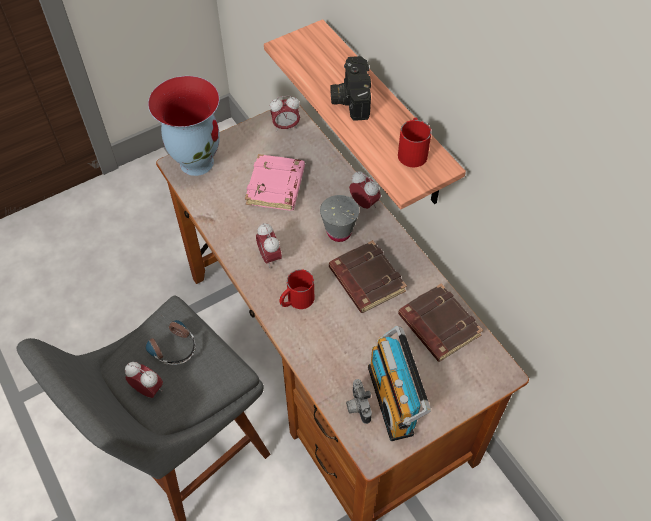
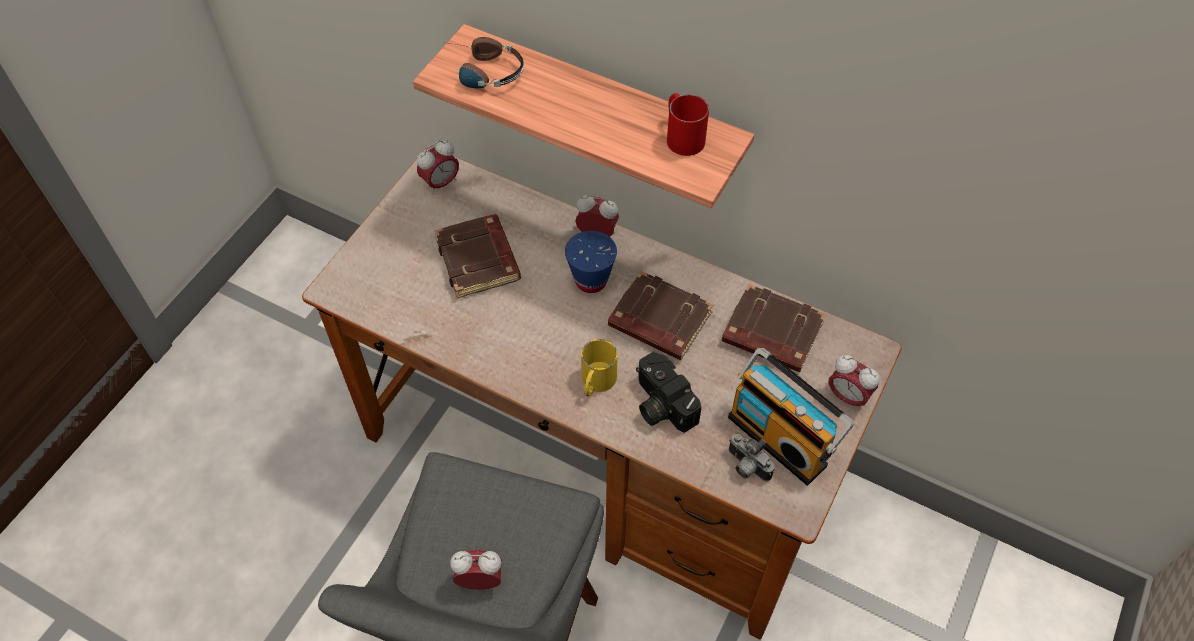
camera: 30 degrees left, 0 degrees up
headphones [146,312,195,365] -> headphones moved to [443,37,524,88]
vase [148,76,220,176] -> none
pink book [245,154,305,211] -> brown book [435,214,521,299]
alarm clock [256,223,282,268] -> alarm clock moved to [829,355,880,411]
red mug [279,269,314,309] -> yellow mug [581,339,618,397]
grey cup [320,195,359,242] -> blue cup [565,231,617,293]
camera [330,56,371,121] -> camera moved to [636,351,701,433]

